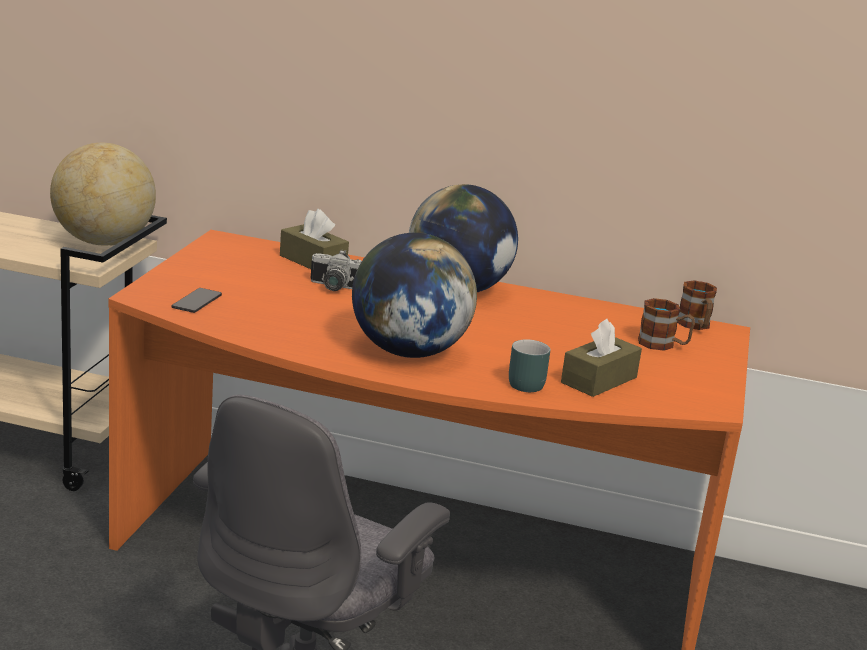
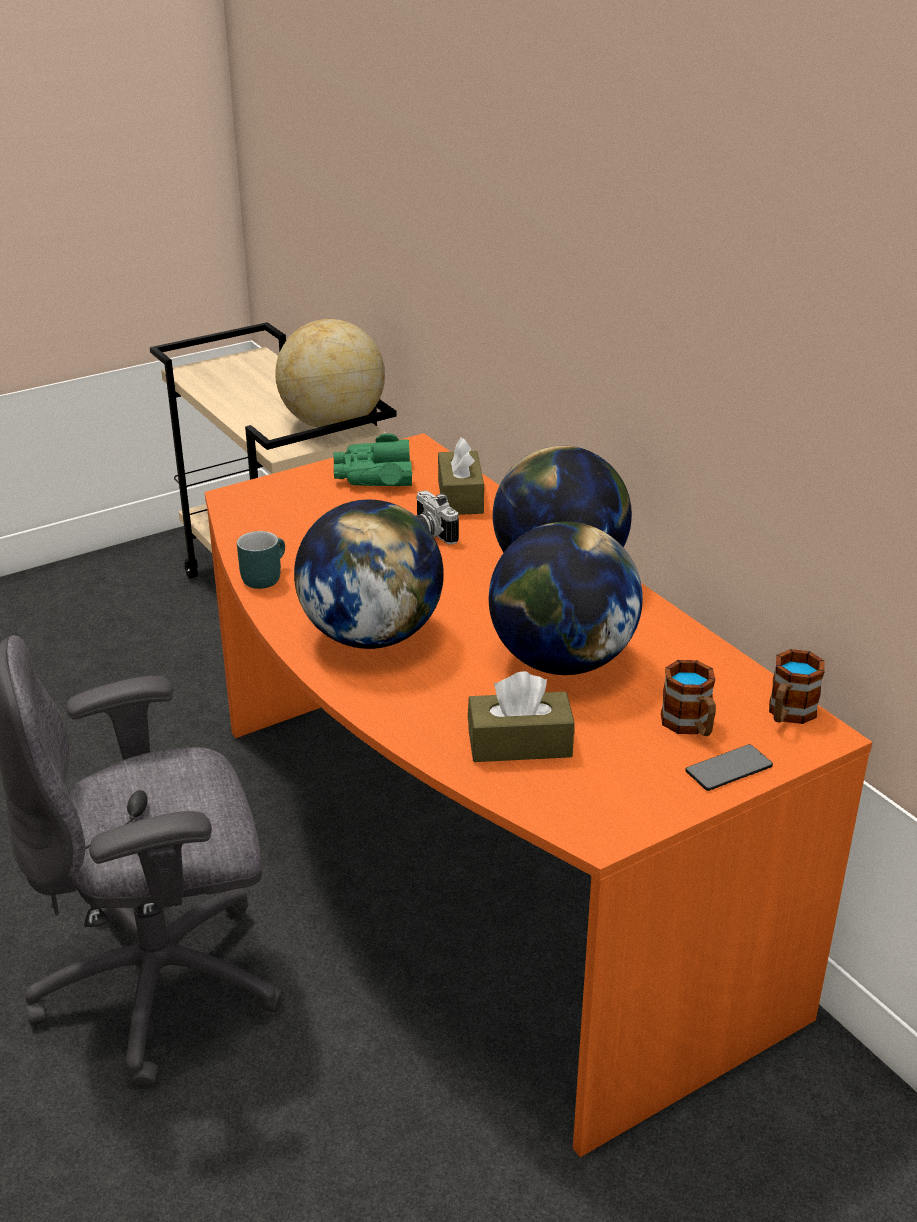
camera: 45 degrees right, 10 degrees up
phone [172,288,222,313] -> phone moved to [685,744,773,791]
turquoise mug [509,339,550,392] -> turquoise mug moved to [237,531,285,589]
none -> green binoculars [334,433,413,486]
none -> globe [489,522,643,675]

